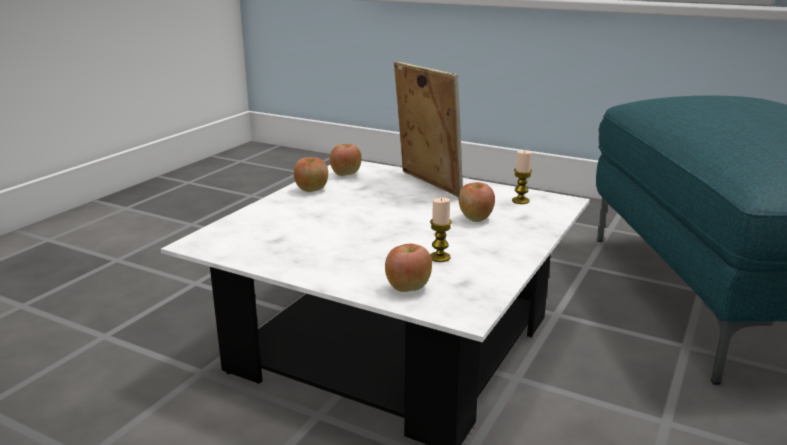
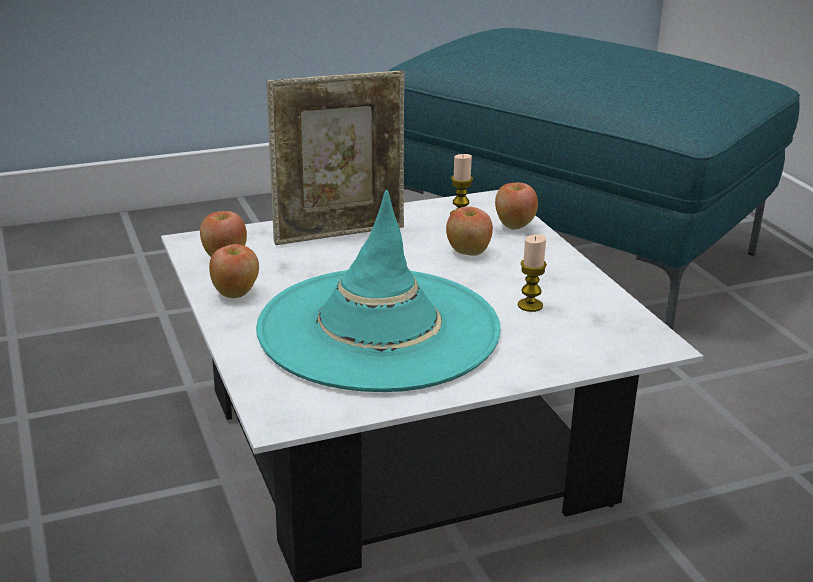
camera: 50 degrees left, 5 degrees up
apple [385,244,432,292] -> apple moved to [495,183,538,229]
picture frame [394,61,463,197] -> picture frame turned 150 degrees clockwise [266,71,405,245]
none -> turquoise hat [256,190,500,392]

